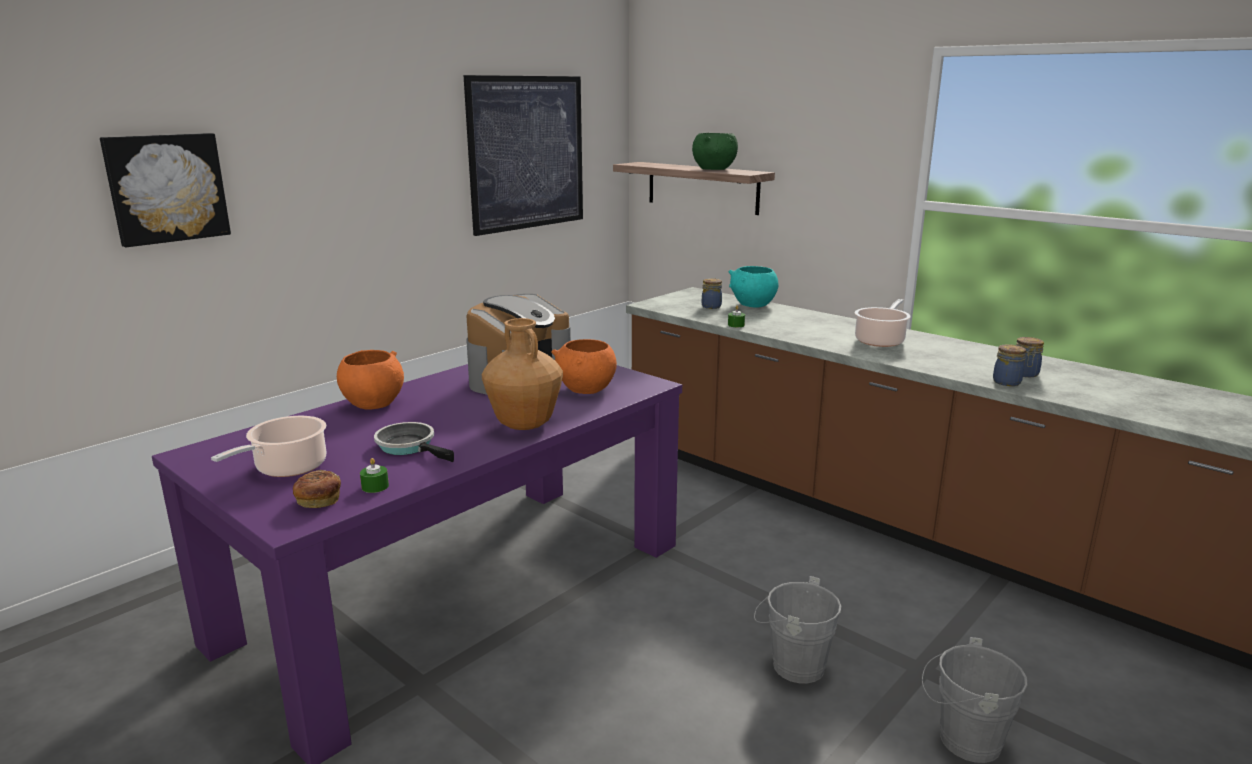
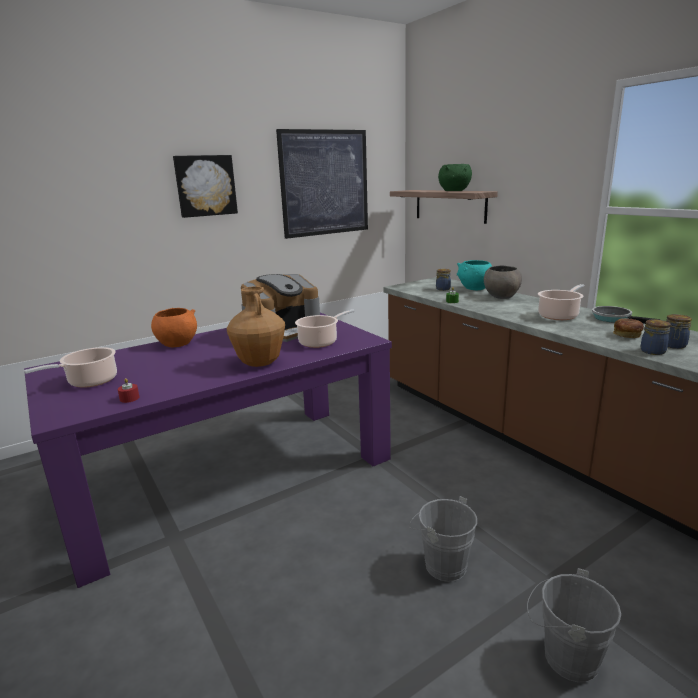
camera: 15 degrees right, 0 degrees up
picture [100,133,231,247] -> picture moved to [173,155,238,218]
bread [293,470,341,508] -> bread moved to [613,318,644,338]
green candle [360,458,389,493] -> red candle [118,378,139,403]
frying pan [374,422,454,462] -> frying pan moved to [592,306,660,324]
orange bowl [551,339,617,394] -> cooking pot [295,309,355,348]
none -> grey bowl [484,266,522,299]

